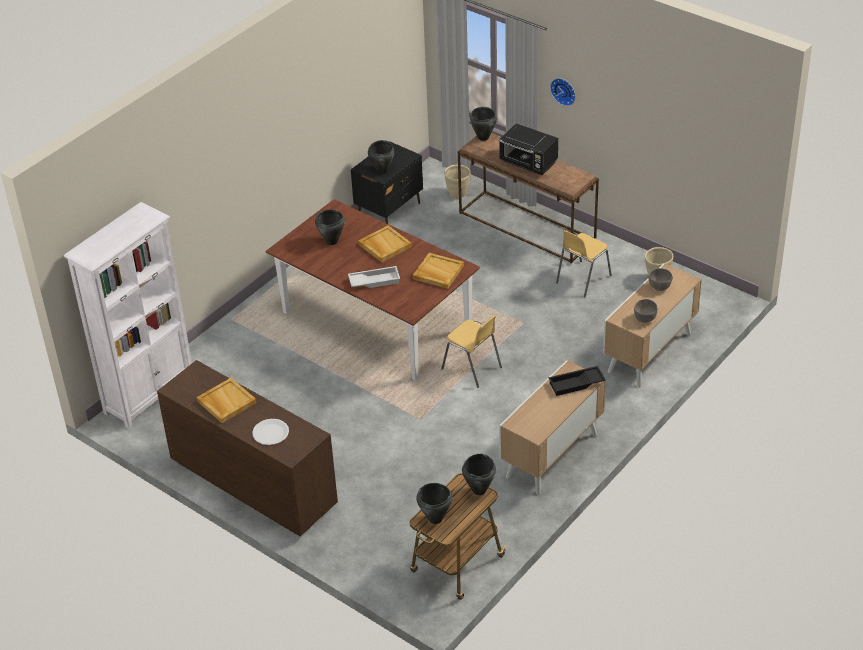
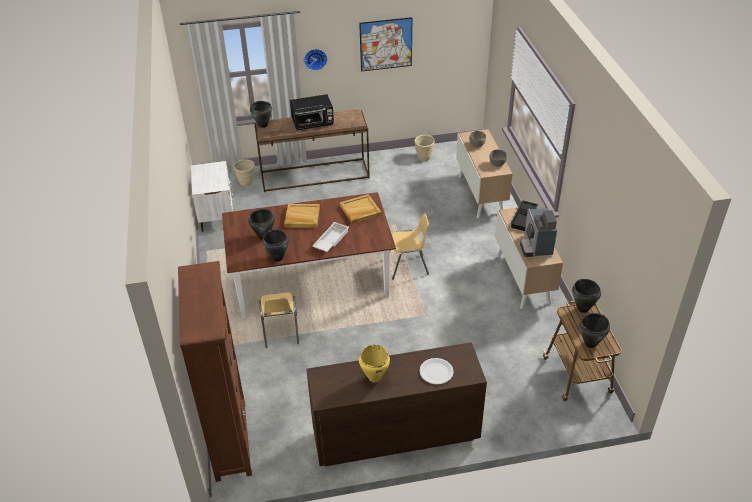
camera: 50 degrees left, 0 degrees up
white bookcase [64,202,192,429] -> brown bookcase [178,261,252,482]
beige tray [197,378,256,423] -> yellow cooking pot [359,345,390,382]
black nightstand [351,141,423,224] -> white nightstand [191,161,234,232]
black cooking pot [368,140,394,174] -> black cooking pot moved to [262,229,289,262]
yellow chair [556,230,612,297] -> yellow chair moved to [259,292,299,348]
none -> picture [359,17,412,72]
none -> coffee machine [520,208,557,257]

